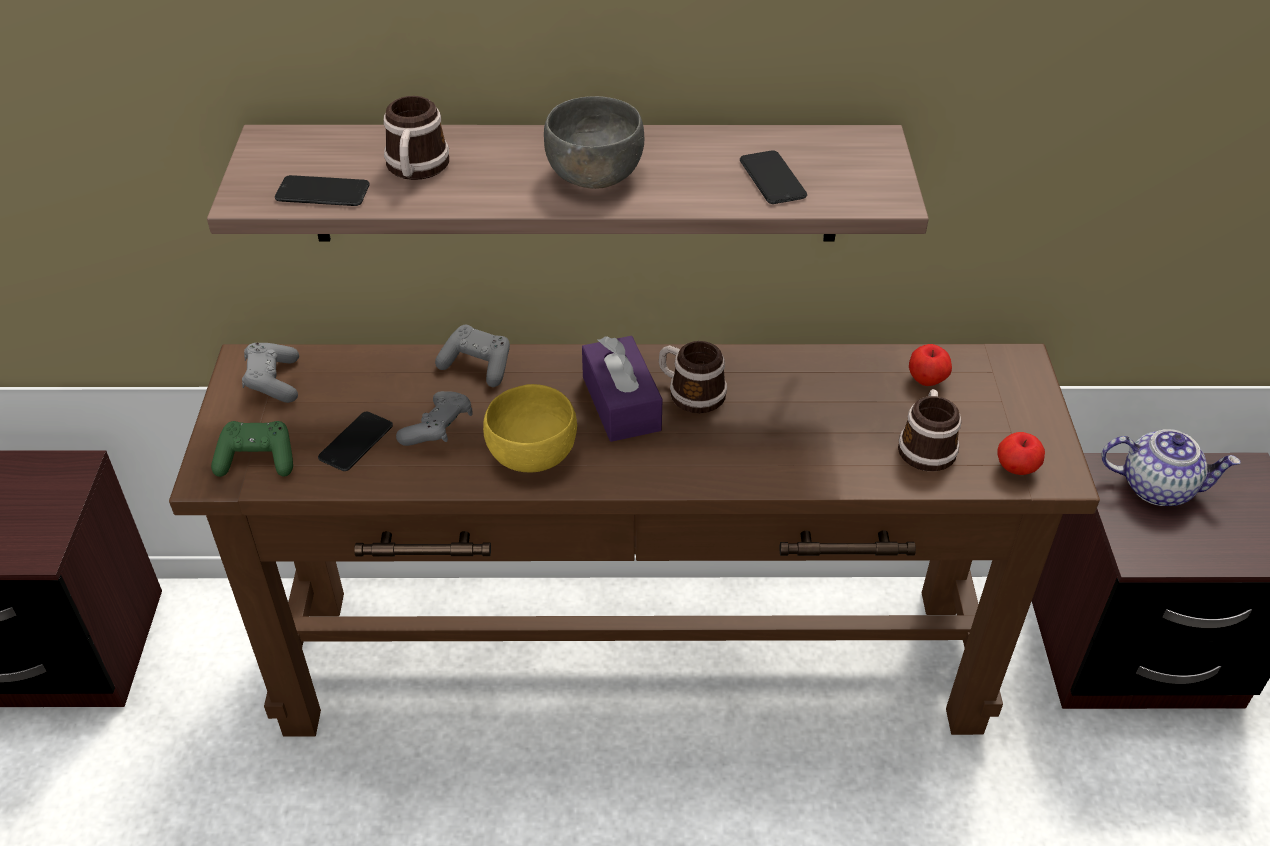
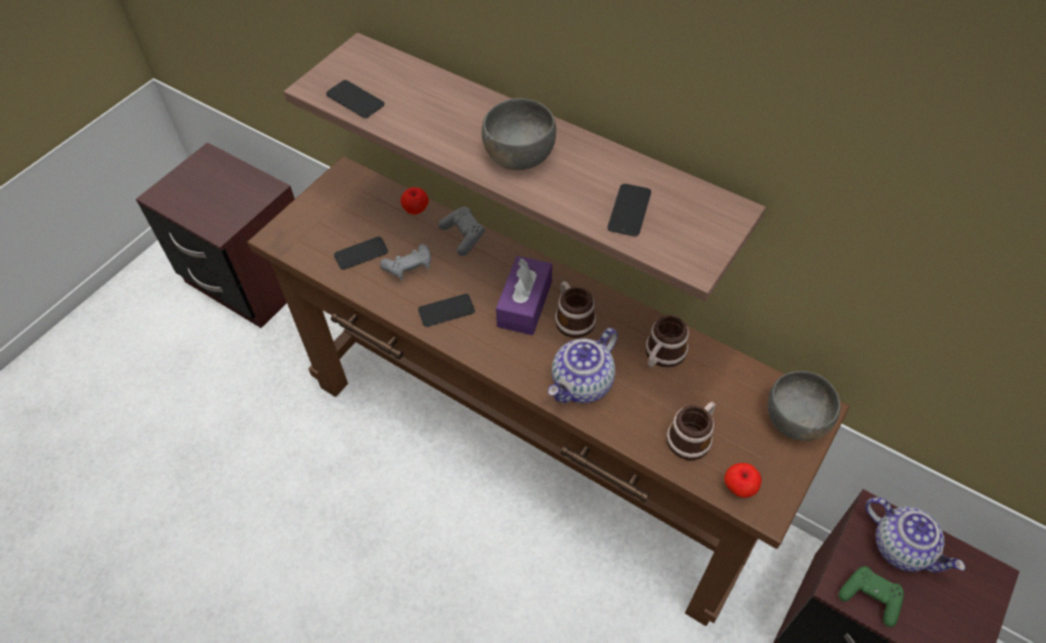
camera: 35 degrees right, 10 degrees up
green game controller [211,421,293,477] -> green game controller moved to [839,566,904,627]
grey game controller [242,343,299,403] -> none
mug [383,96,449,180] -> mug moved to [646,315,689,368]
yellow bowl [483,384,577,472] -> phone [418,294,475,327]
apple [909,344,952,386] -> apple moved to [401,187,429,215]
none -> teapot [548,328,618,403]
none -> grey bowl [768,371,840,441]

